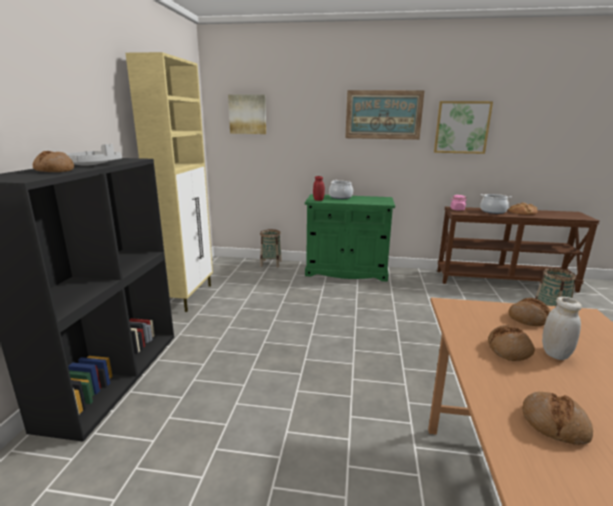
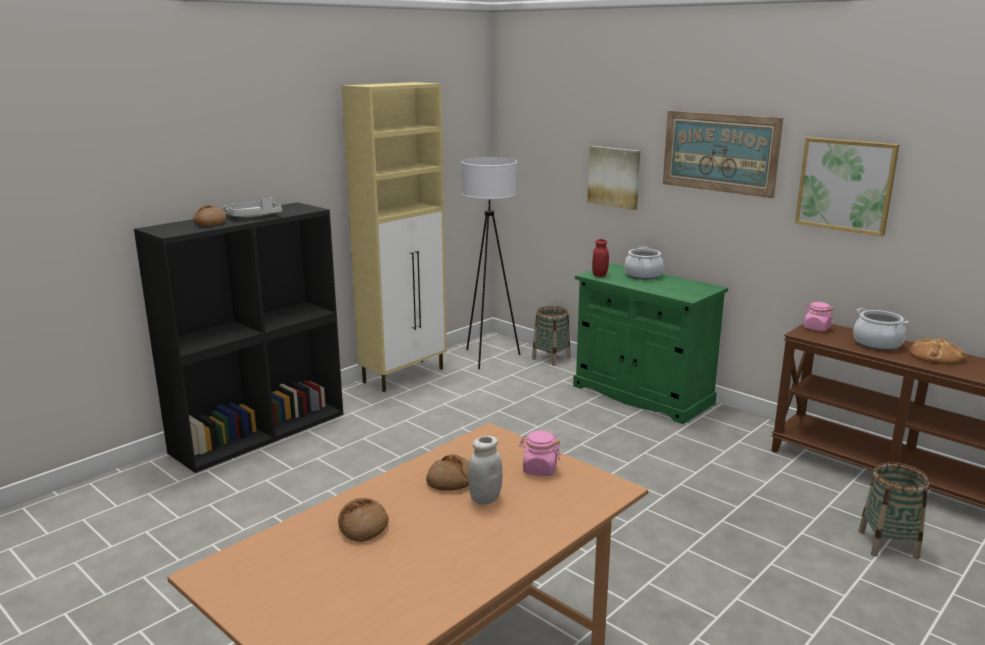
camera: 35 degrees right, 0 degrees up
picture [228,94,266,134] -> picture moved to [587,146,640,210]
bread [509,298,551,326] -> pink jar [519,431,561,476]
none -> white floor lamp [461,158,520,369]

